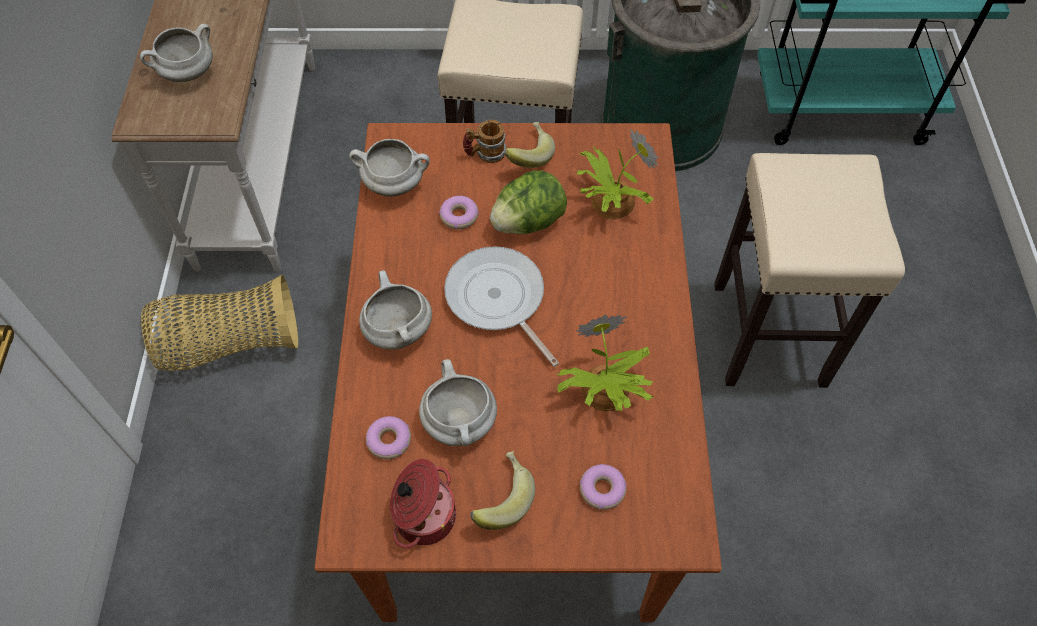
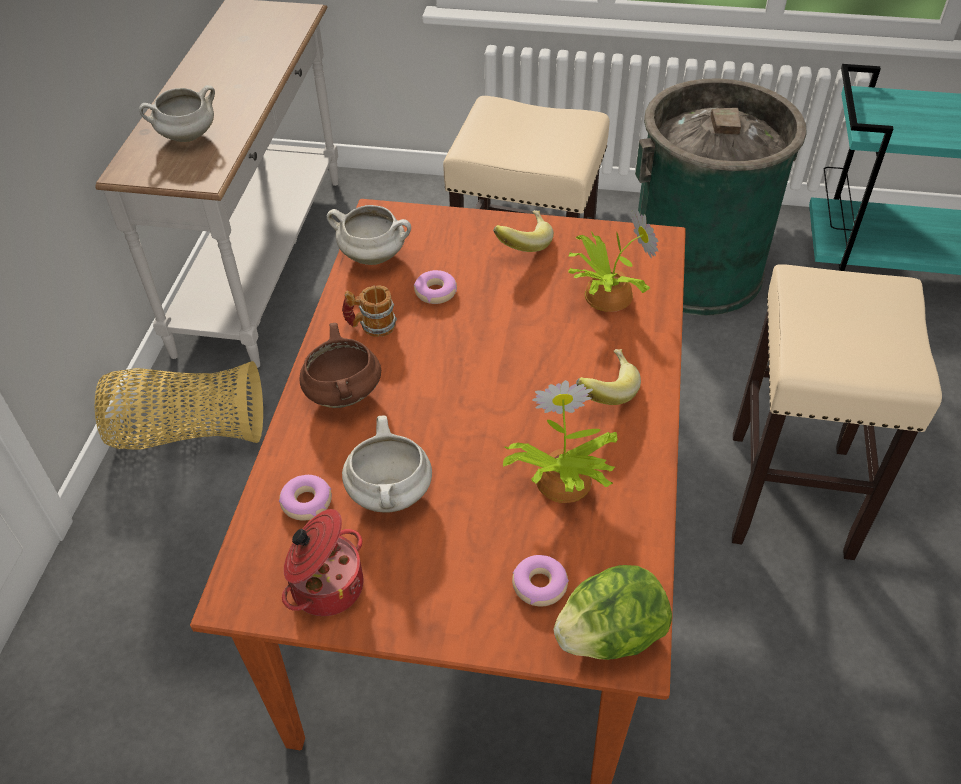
camera: 10 degrees right, 10 degrees down
white cooking pot [359,270,432,350] -> brown cooking pot [299,323,381,408]
frying pan [444,246,559,367] -> none
mug [463,120,506,163] -> mug moved to [342,285,397,337]
banana [470,451,535,530] -> banana moved to [576,349,641,405]
lettuce [490,170,567,234] -> lettuce moved to [554,565,672,660]

